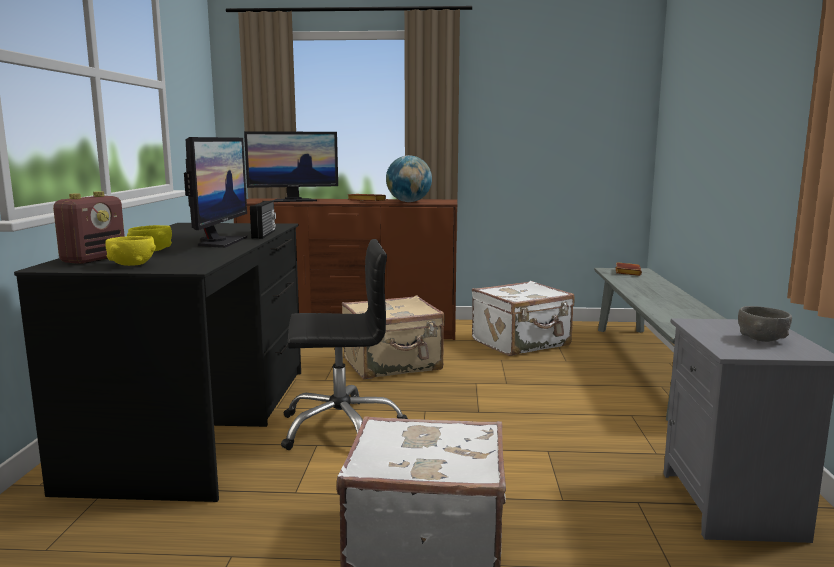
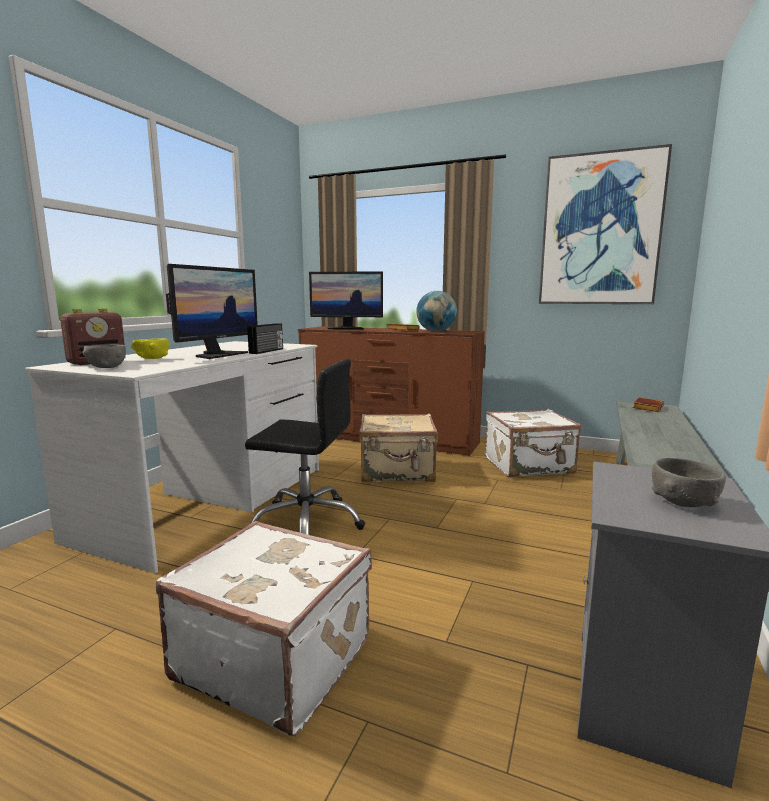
camera: 20 degrees right, 0 degrees up
black desk [14,223,301,502] -> white desk [25,341,319,573]
yellow bowl [105,236,156,266] -> grey bowl [83,345,126,368]
none -> picture [539,144,672,304]

